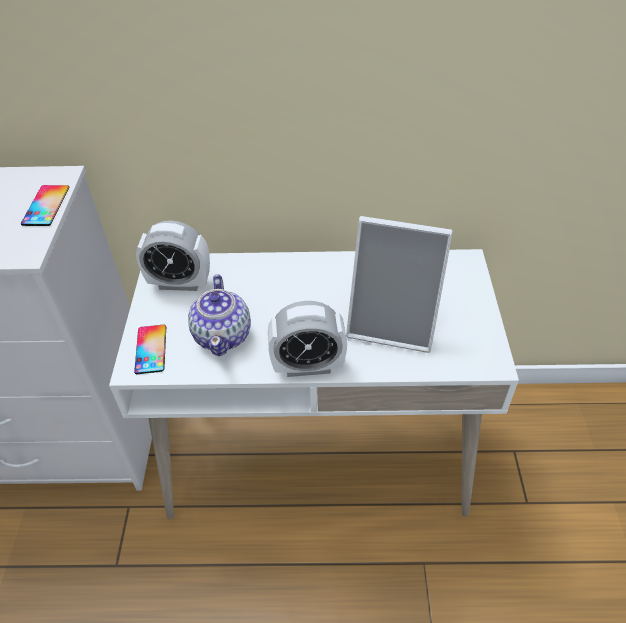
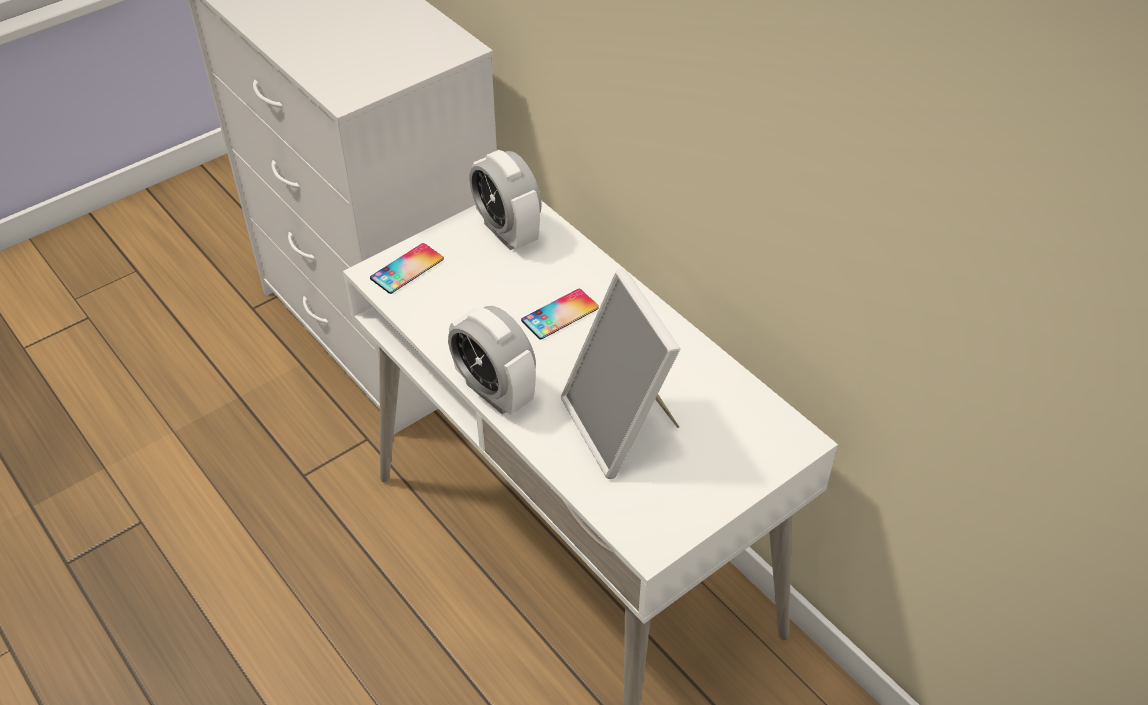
camera: 50 degrees right, 0 degrees up
phone [21,185,70,226] -> phone moved to [521,289,599,339]
teapot [188,275,251,356] -> none

